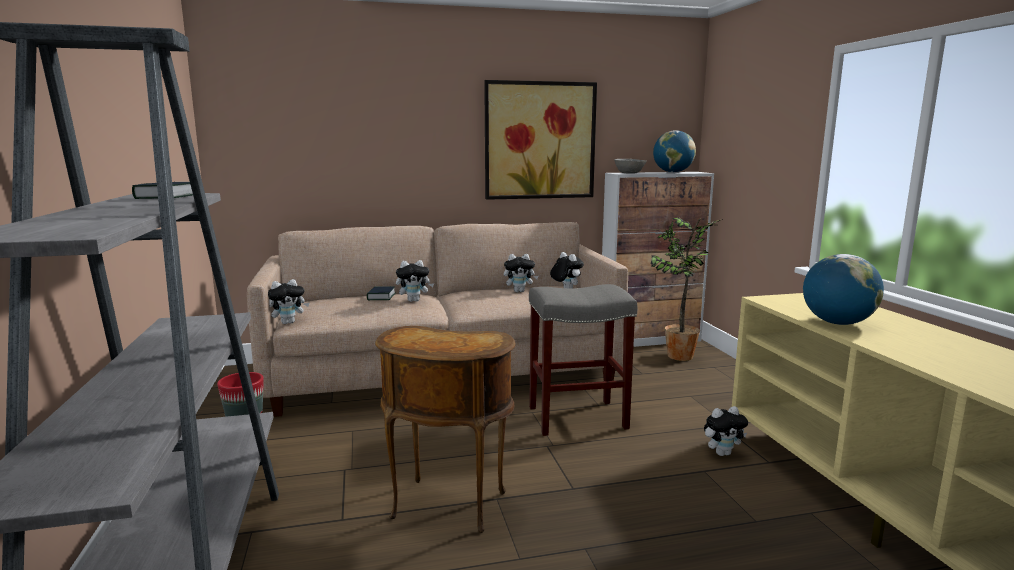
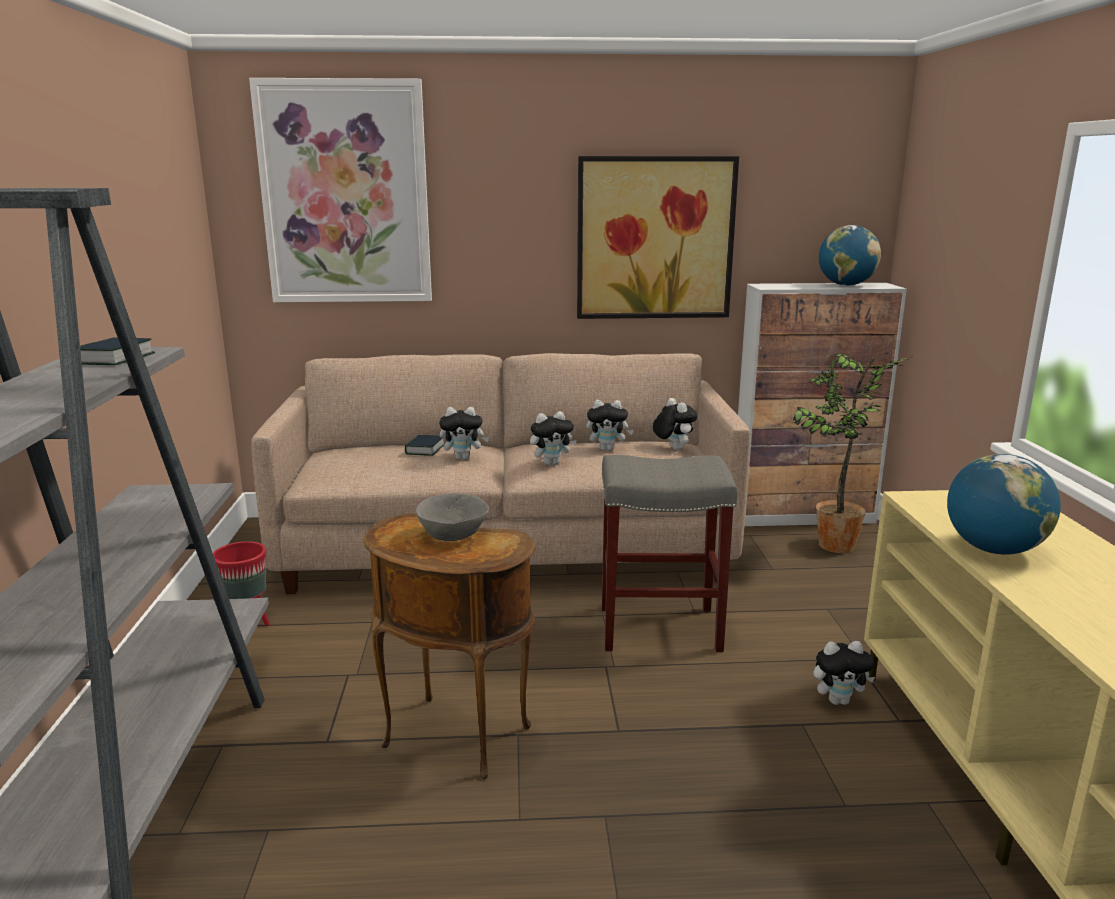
camera: 10 degrees right, 5 degrees up
plush toy [268,279,309,324] -> plush toy moved to [530,411,577,466]
grey bowl [614,159,647,174] -> grey bowl moved to [416,494,489,541]
none -> picture [249,78,432,302]

